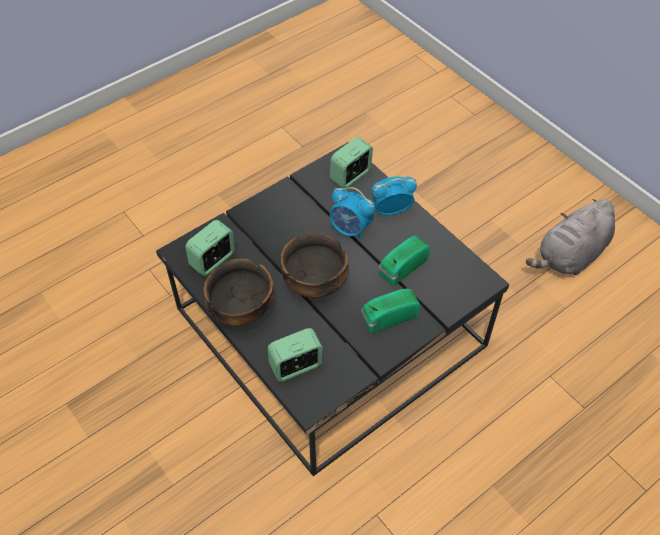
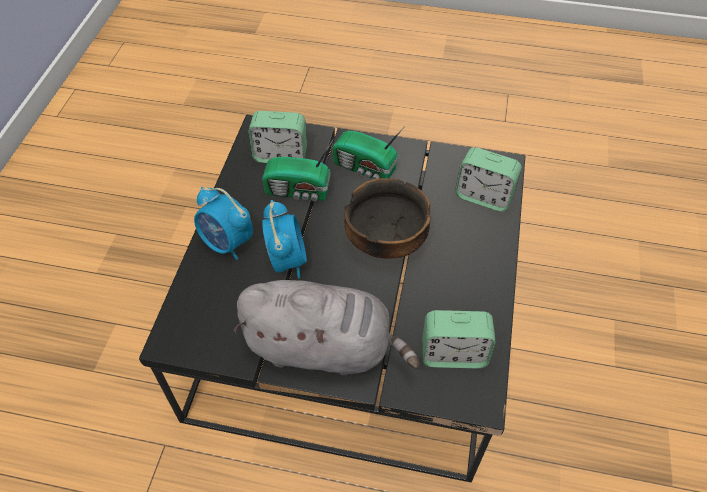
camera: 130 degrees left, 0 degrees up
bowl [204,259,274,326] -> none
alarm clock [330,137,373,188] -> alarm clock moved to [248,111,307,163]
grey plush toy [526,199,615,275] -> grey plush toy moved to [233,280,420,375]

